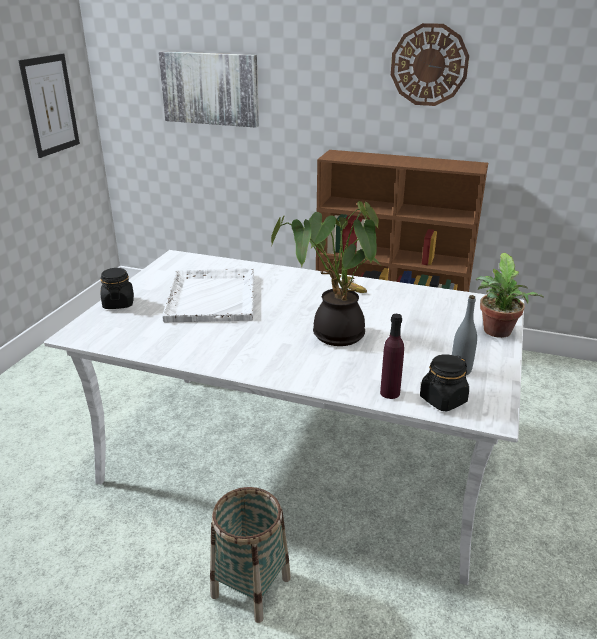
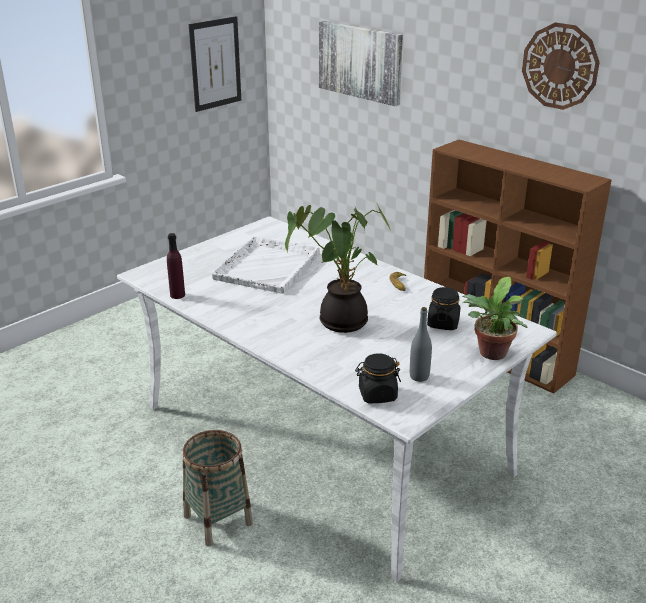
camera: 25 degrees right, 0 degrees up
black jar [101,268,134,309] -> black jar moved to [427,287,460,330]
purple bottle [380,314,404,399] -> purple bottle moved to [167,233,185,299]

